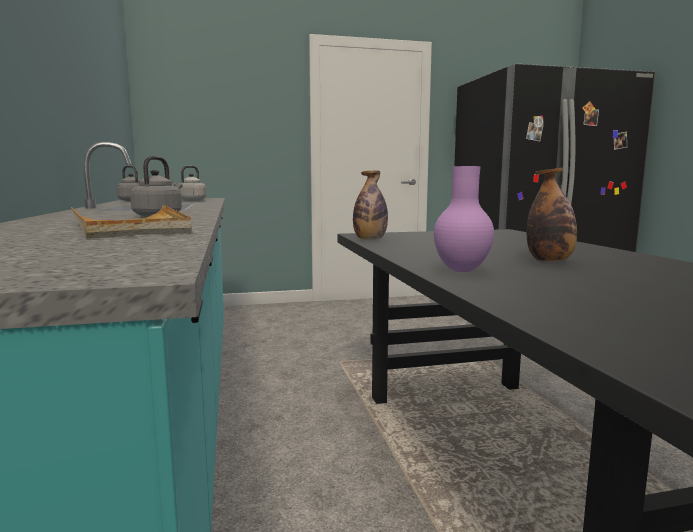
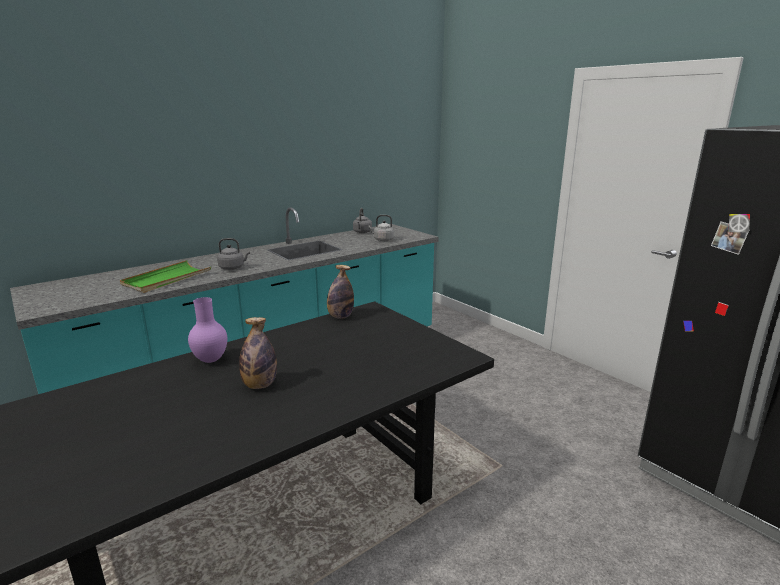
camera: 65 degrees right, 10 degrees up
beige tray [71,205,192,239] -> green tray [120,260,211,293]

